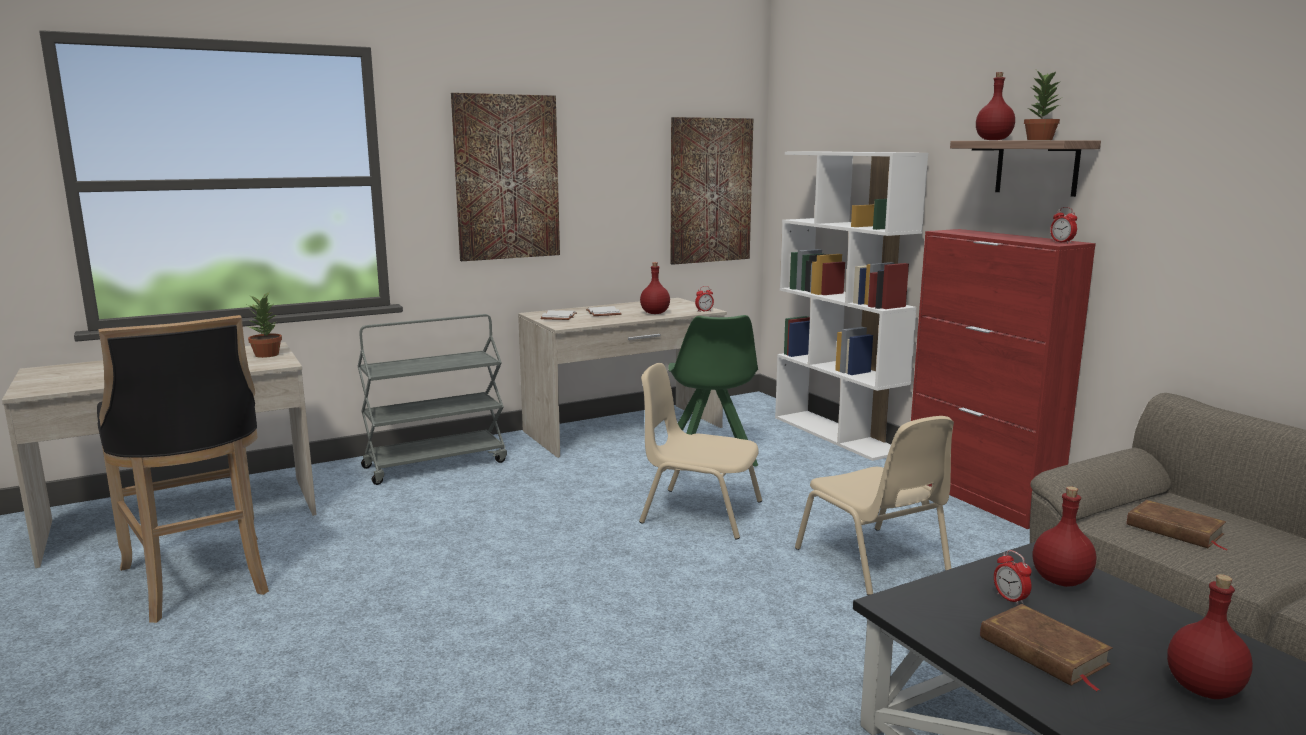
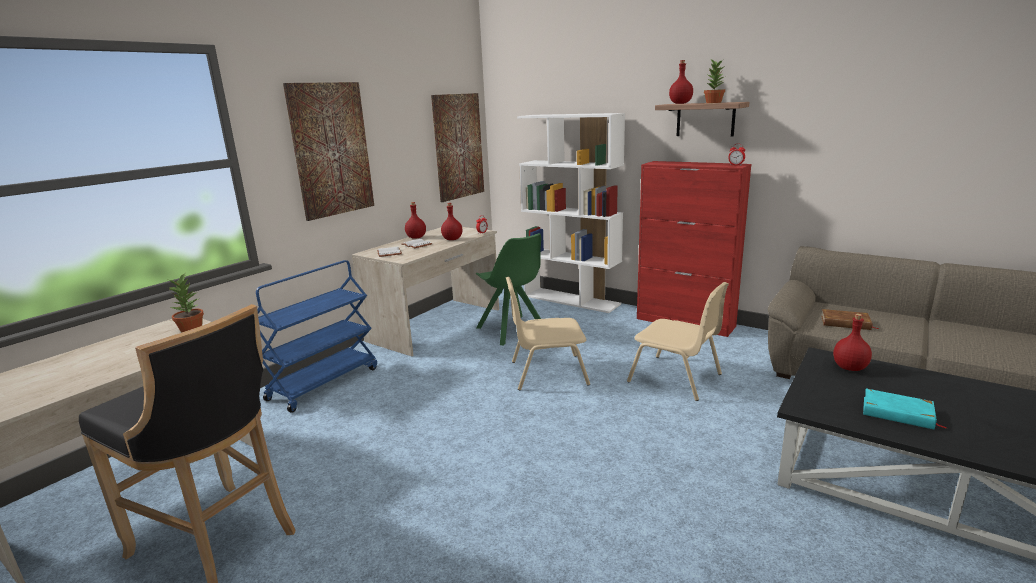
camera: 25 degrees left, 5 degrees up
grey cart [358,314,507,485] -> blue cart [256,260,377,413]
brown book [980,604,1113,691] -> turquoise book [863,389,948,429]
alarm clock [994,550,1032,606] -> none
red bottle [1167,574,1253,699] -> red bottle moved to [405,202,426,239]

